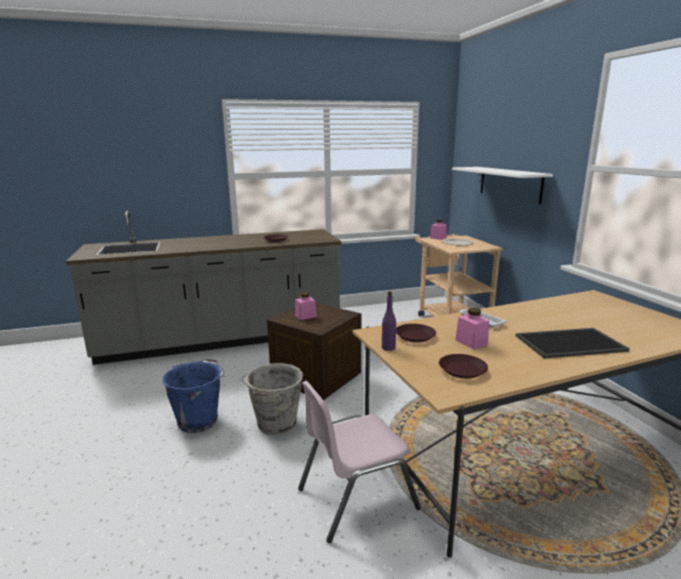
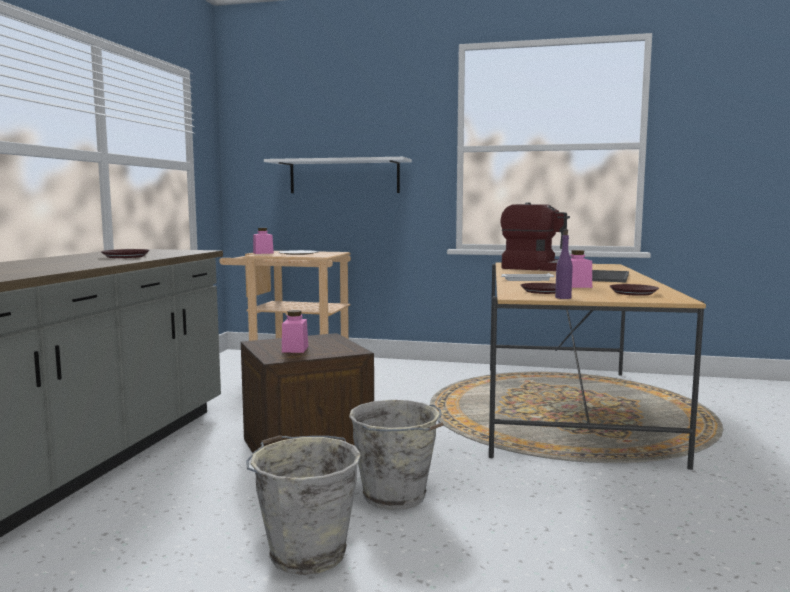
camera: 60 degrees left, 10 degrees down
blue bucket [162,359,224,433] -> grey bucket [246,435,361,575]
pink chair [298,381,421,543] -> none
none -> coffee machine [500,203,570,271]

